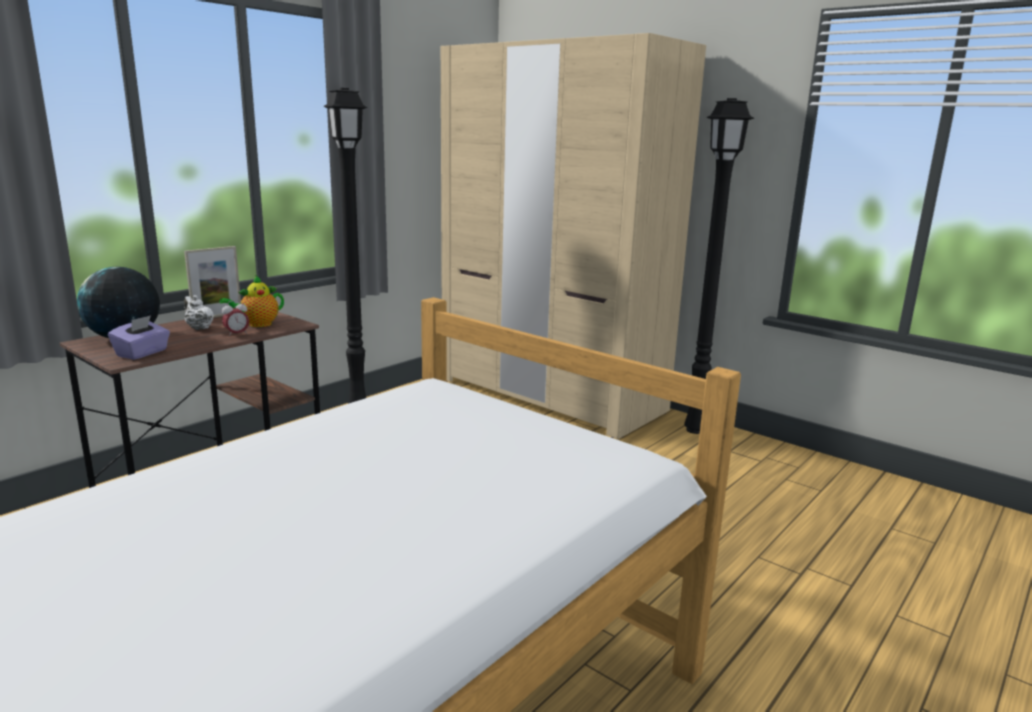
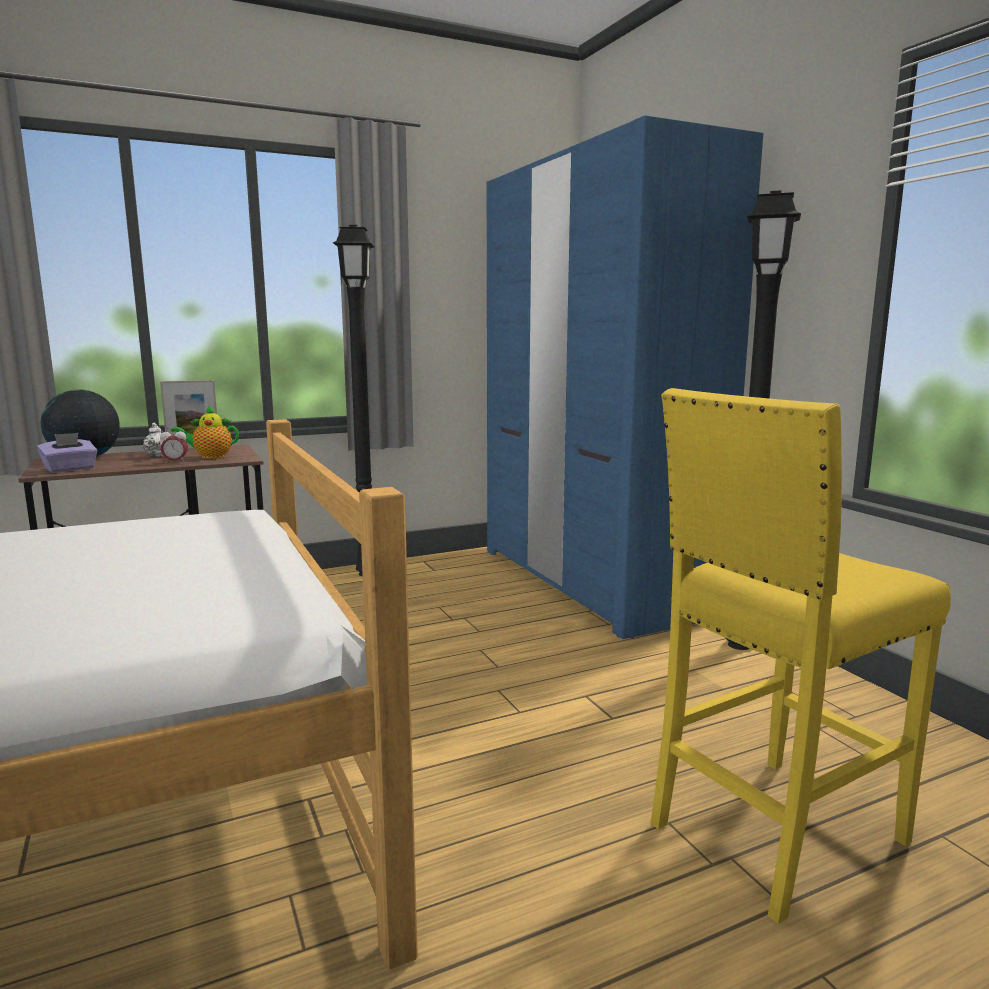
camera: 25 degrees right, 5 degrees down
beige wardrobe [441,33,706,439] -> blue wardrobe [487,116,763,639]
none -> yellow stool [651,388,951,924]

